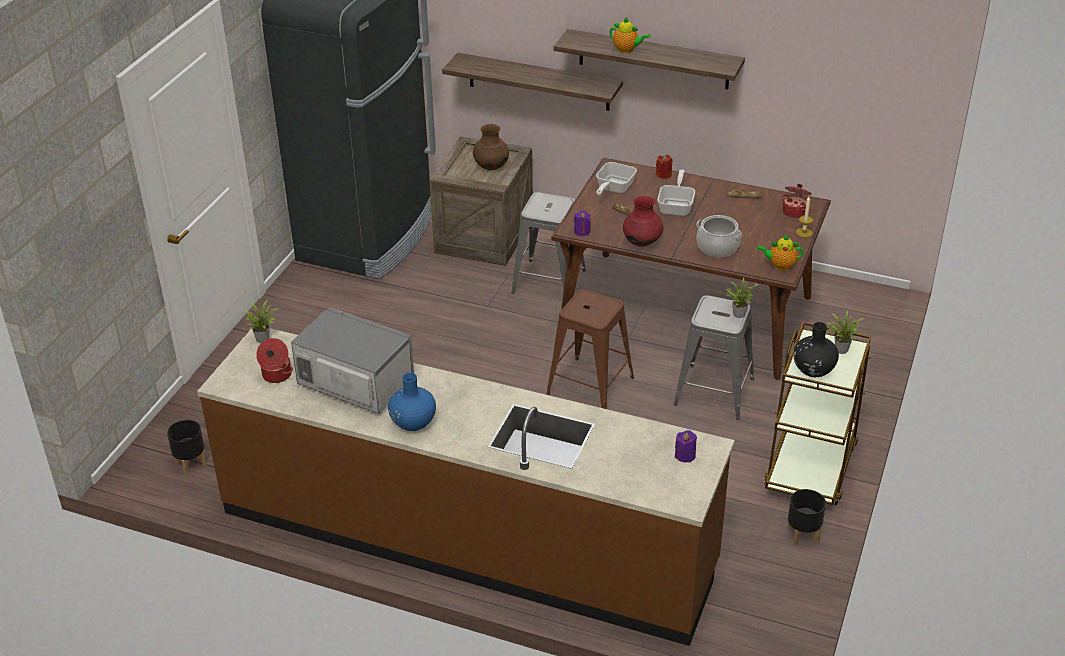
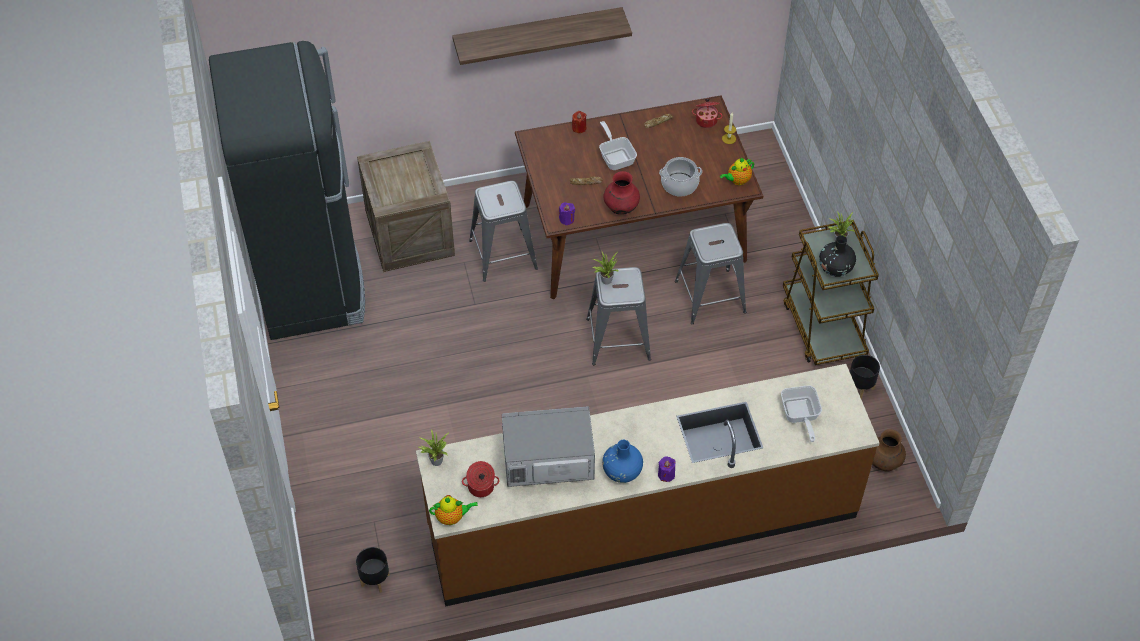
camera: 35 degrees left, 15 degrees up
shelf [442,53,623,111] -> none
brown vase [473,124,509,170] -> brown vase moved to [872,429,906,471]
brown stool [546,289,634,409] -> grey stool [586,267,651,365]
frying pan [596,162,637,196] -> frying pan moved to [781,386,822,442]
teapot [609,17,650,53] -> teapot moved to [429,495,478,525]
purple candle [675,430,697,463] -> purple candle moved to [658,456,676,482]
potted plant [725,278,759,318] -> potted plant moved to [592,252,619,285]

